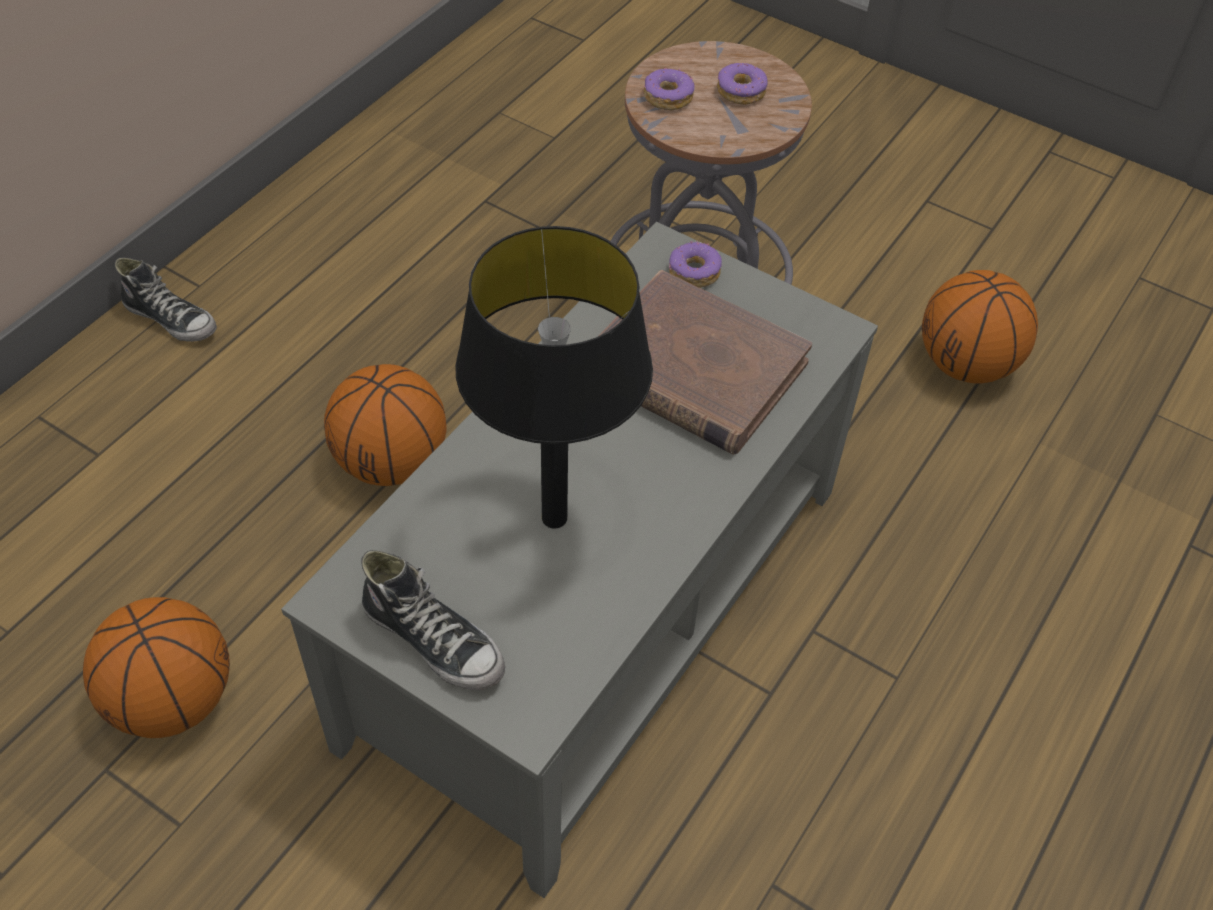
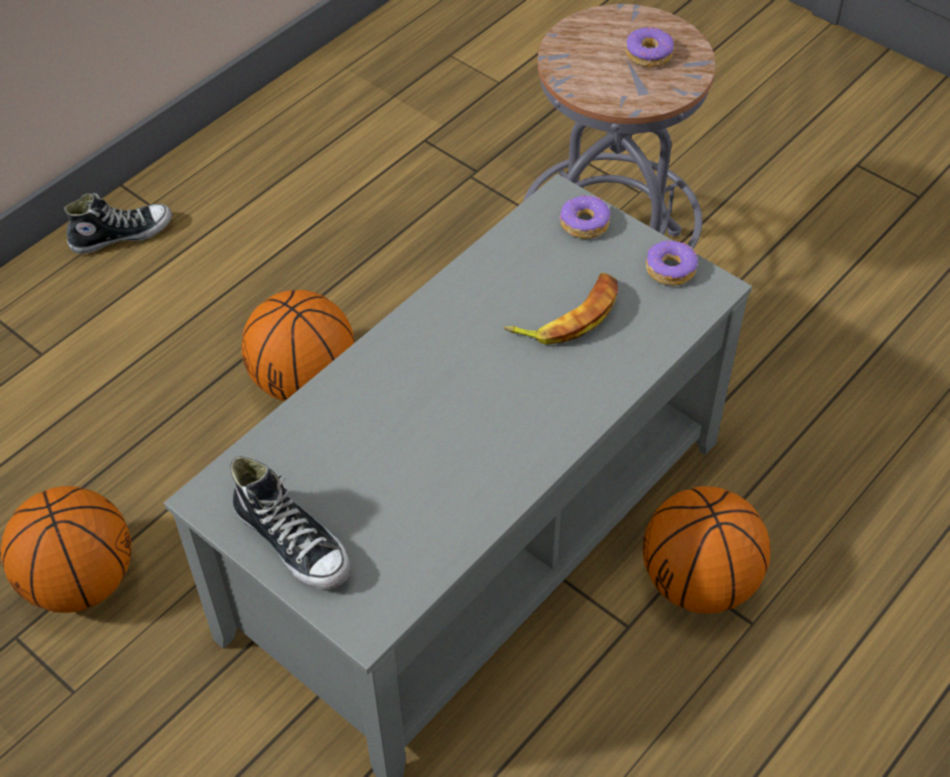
camera: 10 degrees right, 0 degrees up
shoe [115,258,217,342] -> shoe turned 60 degrees counterclockwise [64,193,172,254]
black table lamp [455,226,653,529] -> none
brown book [599,270,812,455] -> banana [504,273,618,345]
donut [644,68,695,111] -> donut moved to [646,240,698,286]
basketball [922,270,1038,384] -> basketball moved to [643,486,771,614]

